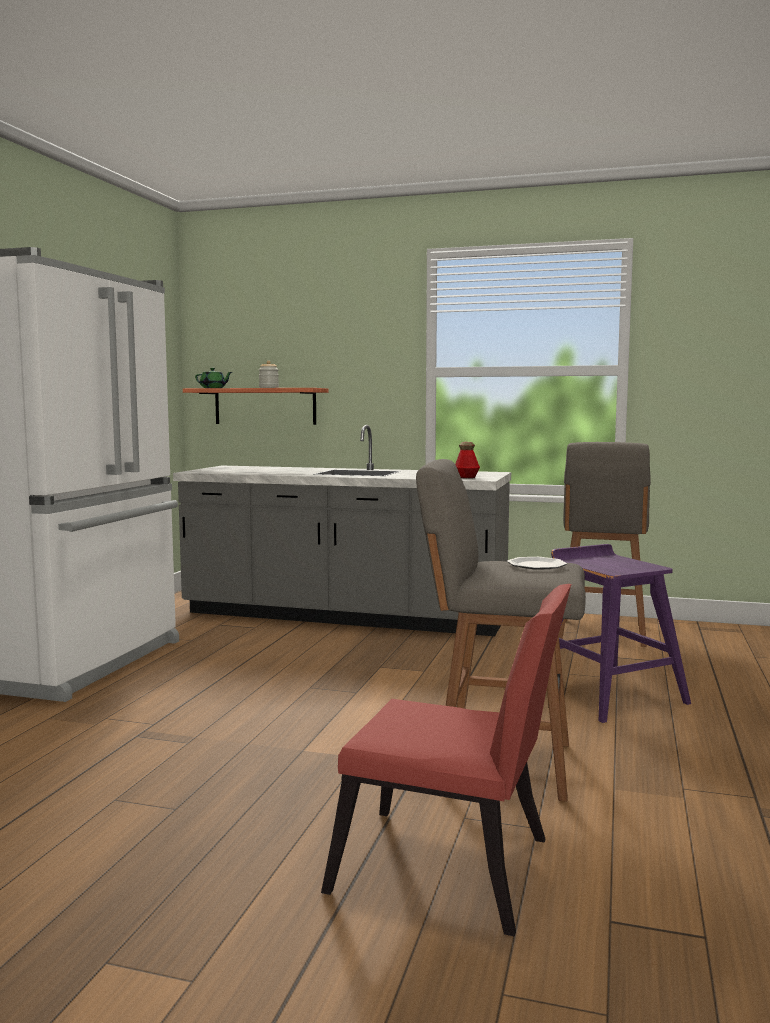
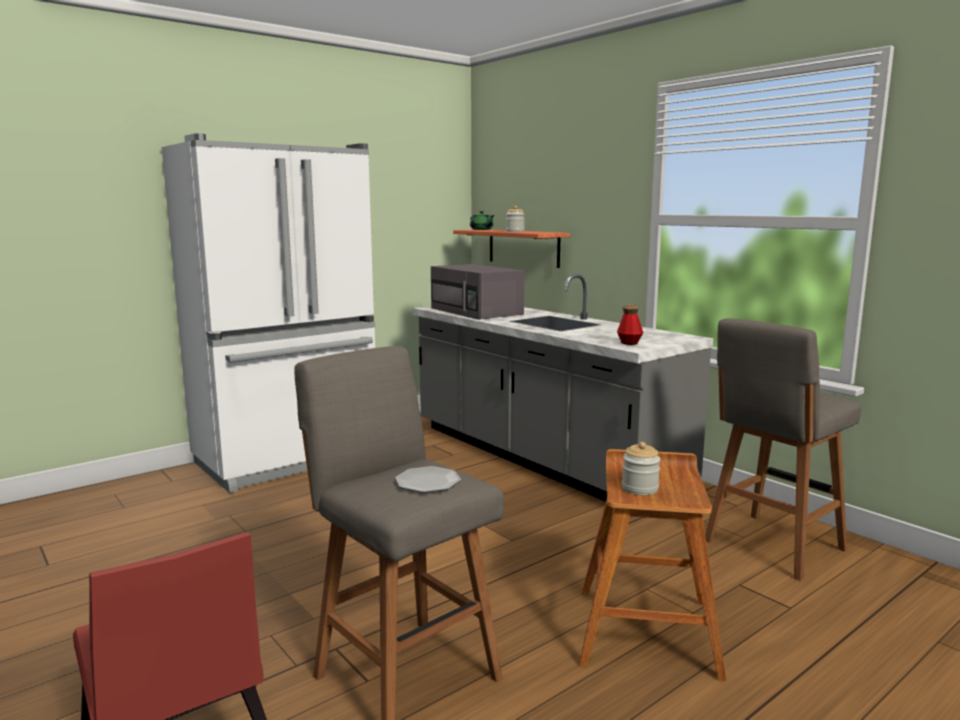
camera: 35 degrees right, 5 degrees up
purple stool [551,544,691,723] -> brown stool [579,449,726,681]
none -> grey microwave [431,264,525,320]
none -> jar [622,442,660,495]

